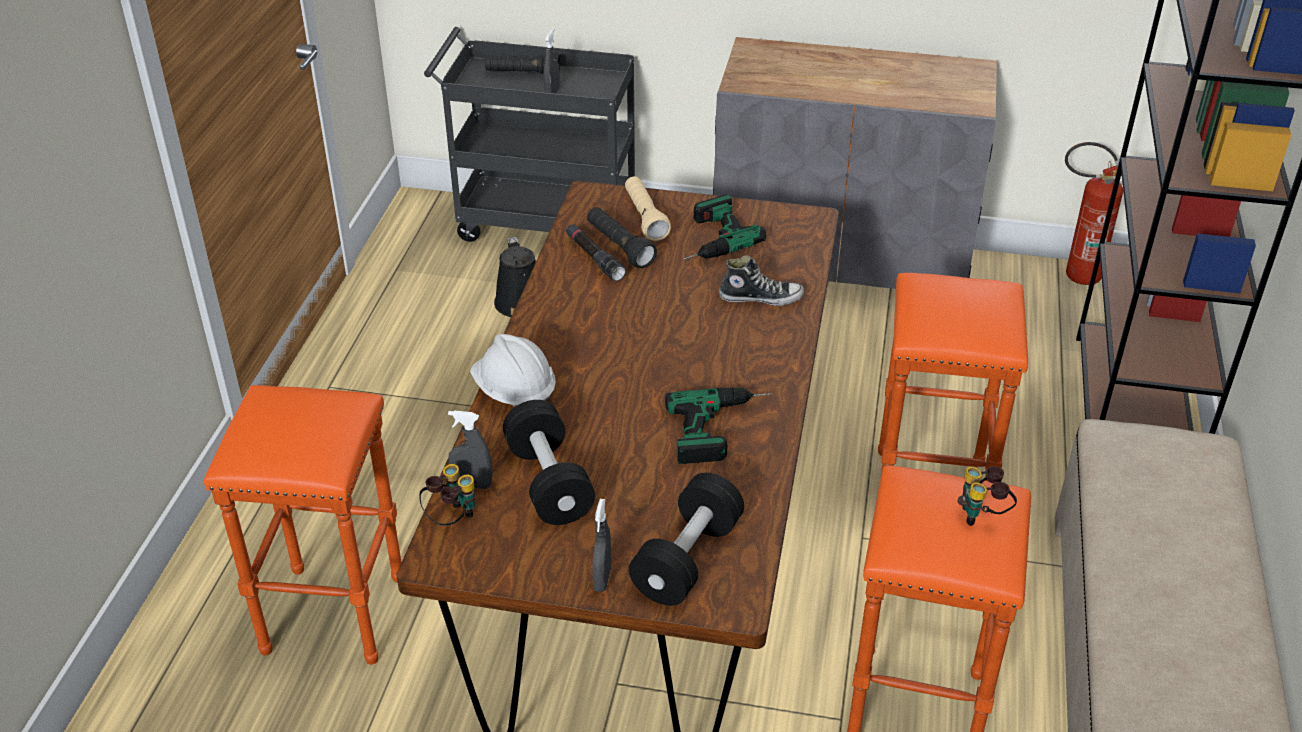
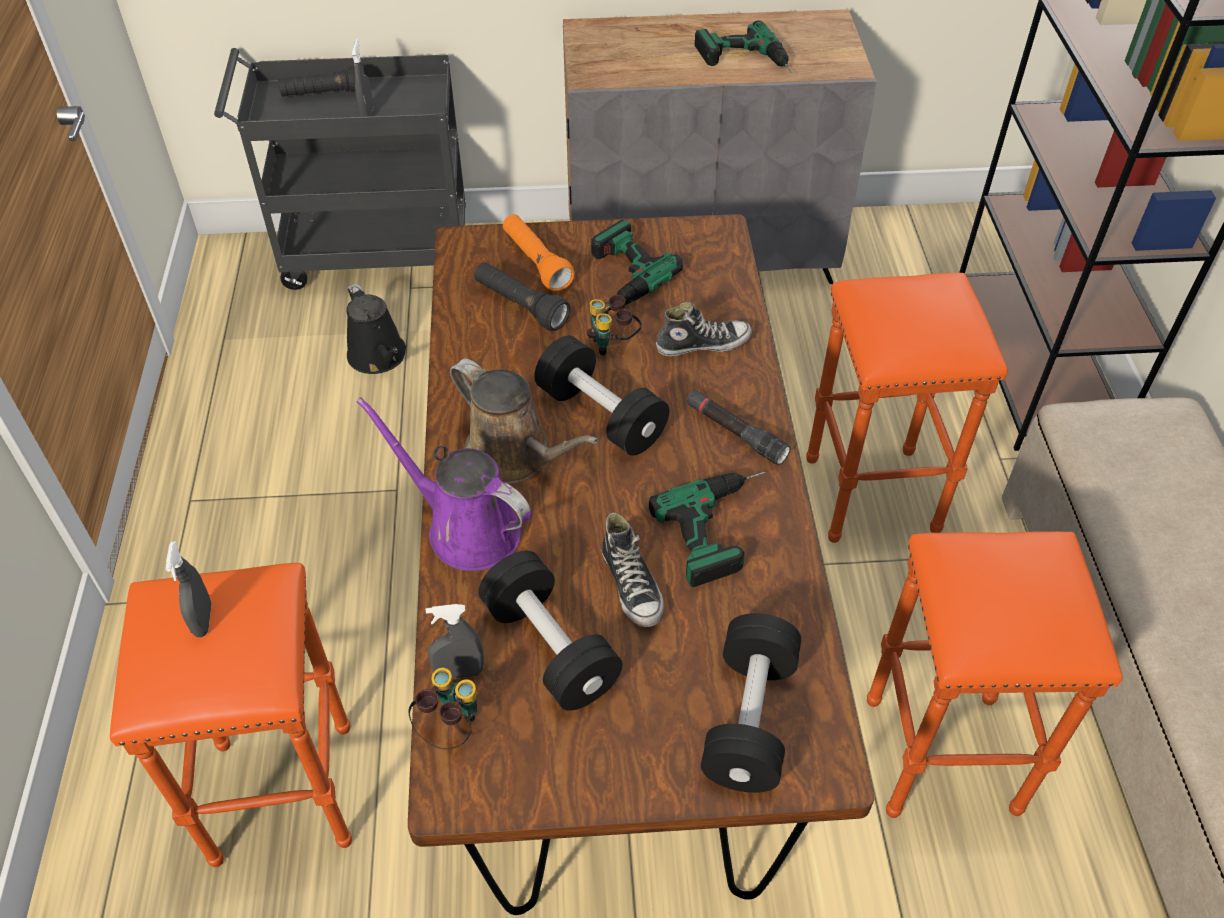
camera: 15 degrees left, 10 degrees up
white hard hat [470,334,556,407] -> purple watering can [356,397,531,571]
black flashlight [566,224,626,281] -> black flashlight moved to [686,390,790,465]
grey spray bottle [592,499,611,592] -> grey spray bottle moved to [166,541,212,637]
beige flashlight [625,176,671,241] -> orange flashlight [503,214,575,292]
binoculars [958,466,1017,526] -> binoculars moved to [587,295,642,356]
fire extinguisher [1065,142,1123,285] -> none
none -> brown watering can [450,359,599,484]
none -> black dumbbell [534,336,669,456]
none -> shoe [601,512,664,627]
none -> power drill [694,20,792,73]

